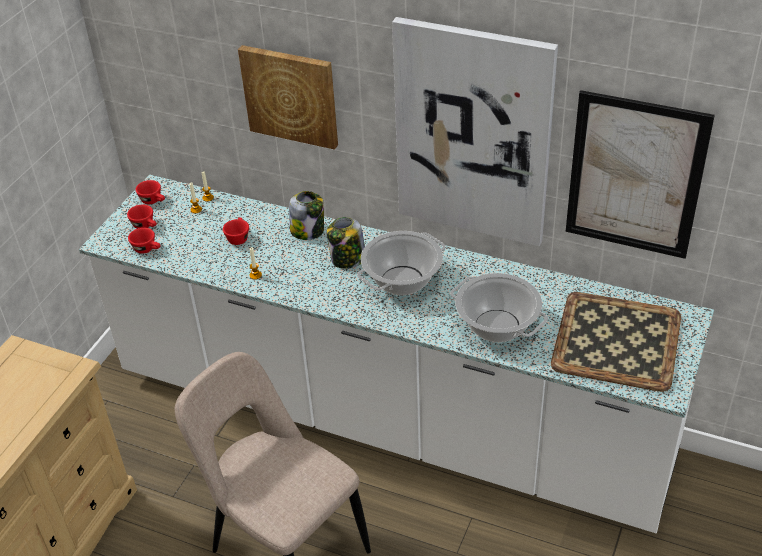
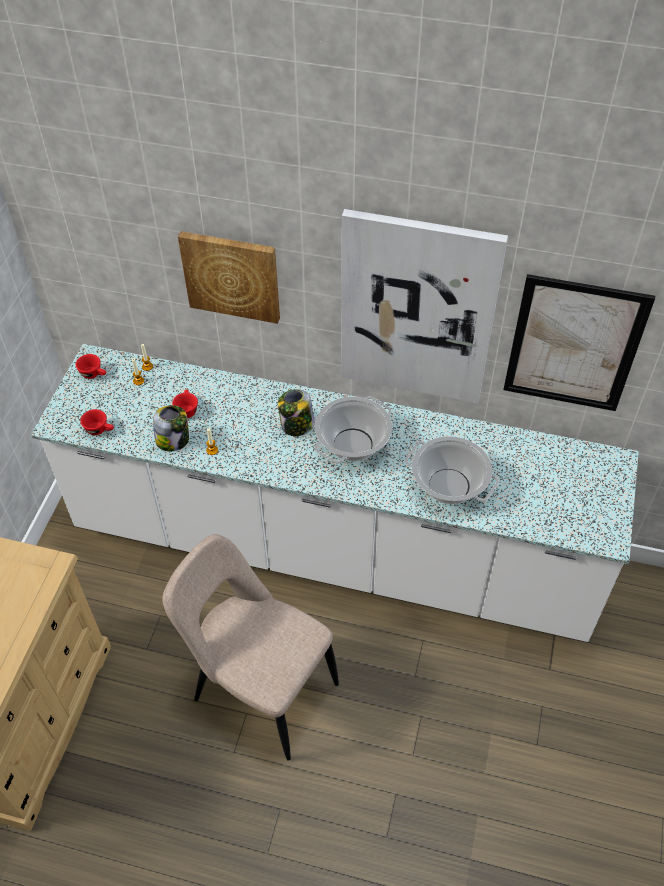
camera: 10 degrees left, 10 degrees up
red cup [127,204,157,229] -> none
jar [289,191,324,240] -> jar moved to [153,405,189,451]
tray [551,292,681,392] -> none

